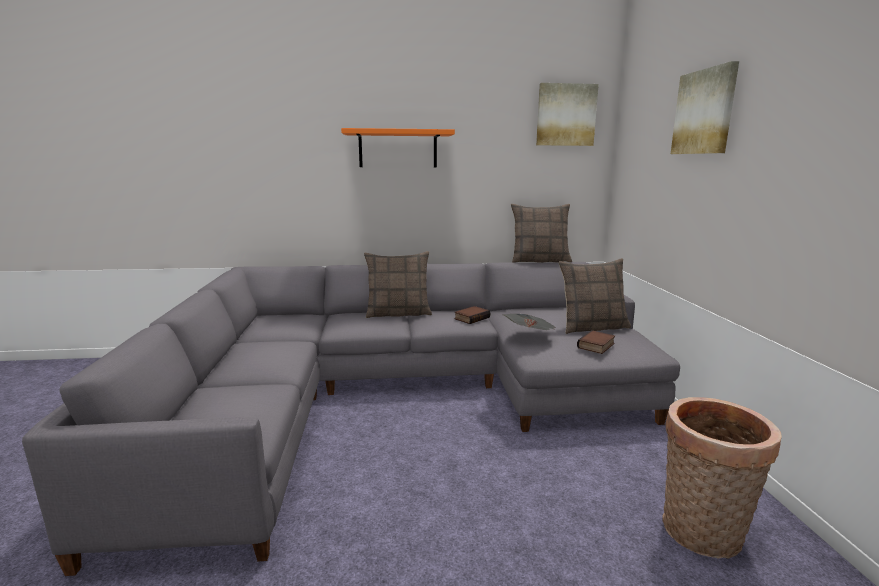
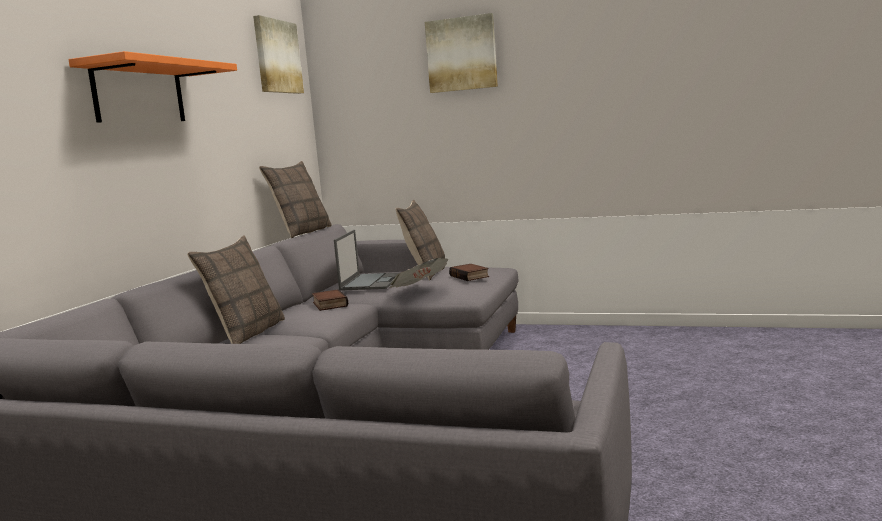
camera: 65 degrees left, 5 degrees down
basket [662,397,782,559] -> none
none -> laptop [334,230,399,291]

